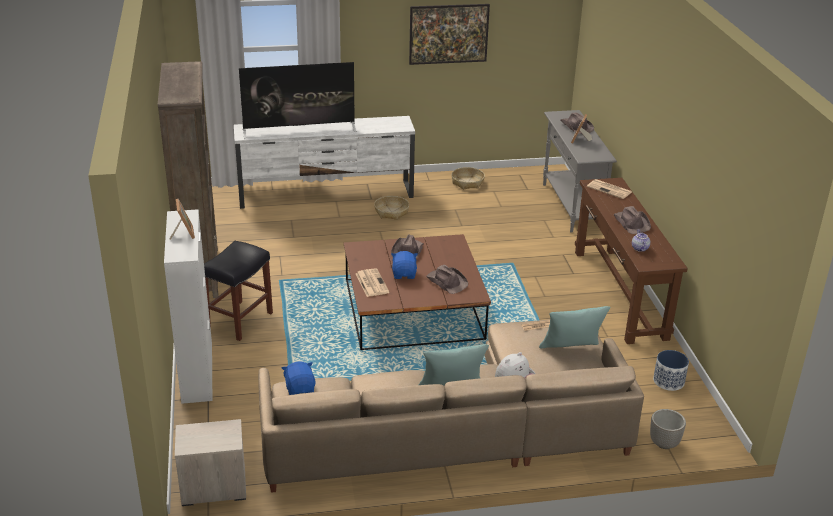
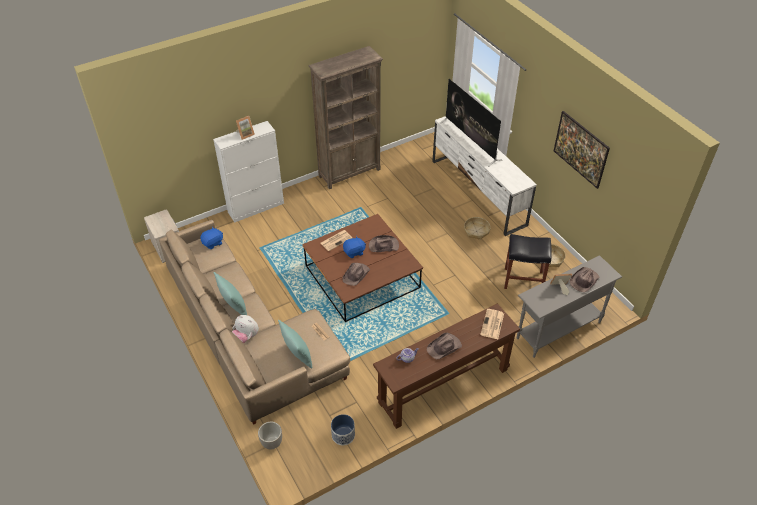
camera: 70 degrees right, 15 degrees up
black stool [204,241,273,341] -> black stool moved to [504,234,551,289]

